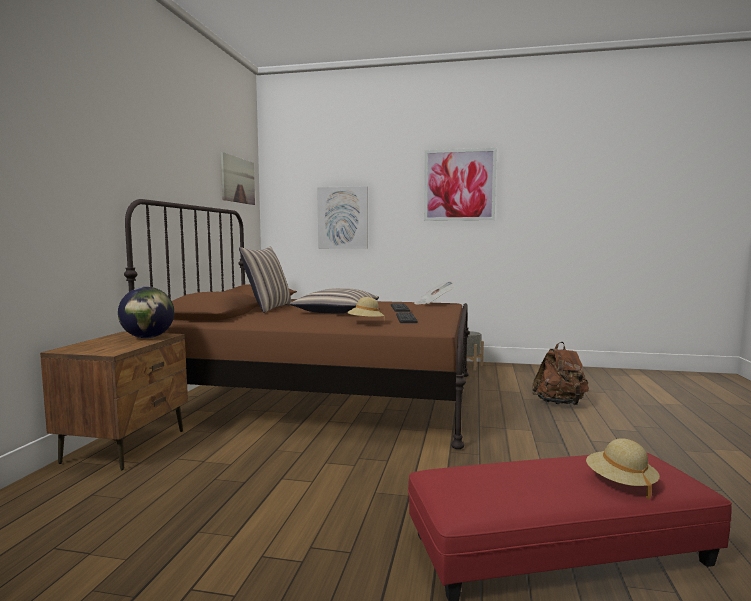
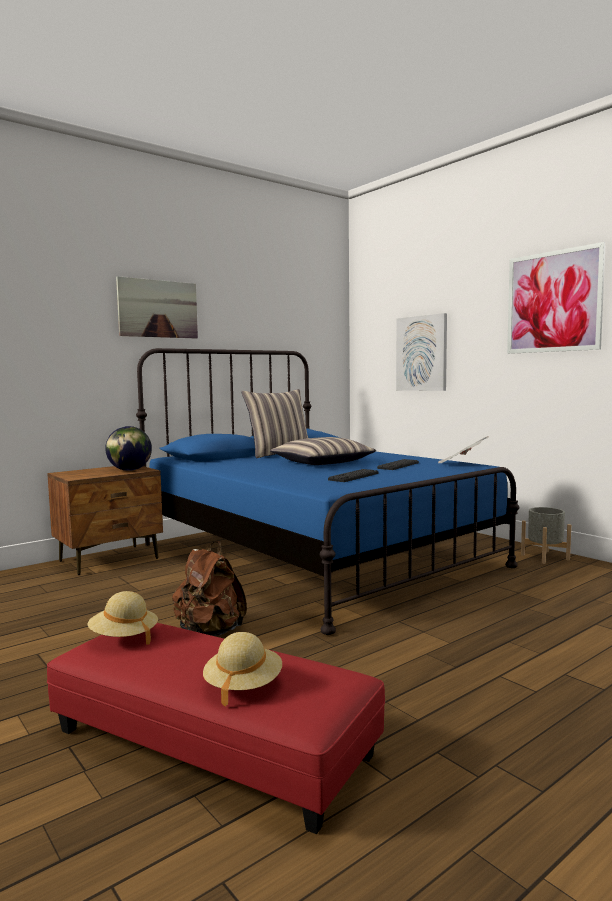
camera: 40 degrees right, 0 degrees up
brown bed [124,199,470,449] -> blue bed [136,348,520,635]
picture [221,152,255,205] -> picture moved to [116,276,198,338]
beige hat [347,297,384,317] -> beige hat moved to [87,591,158,644]
brown backpack [532,342,589,405] -> brown backpack moved to [172,541,247,636]

